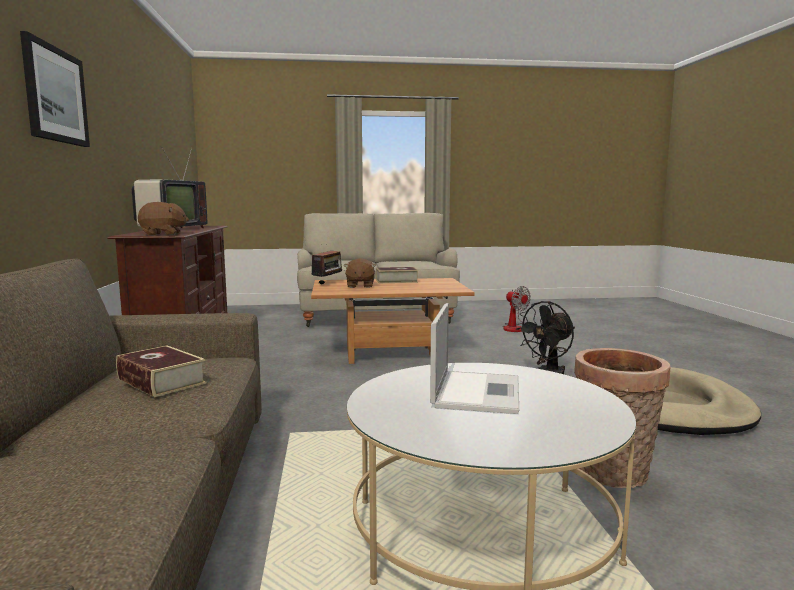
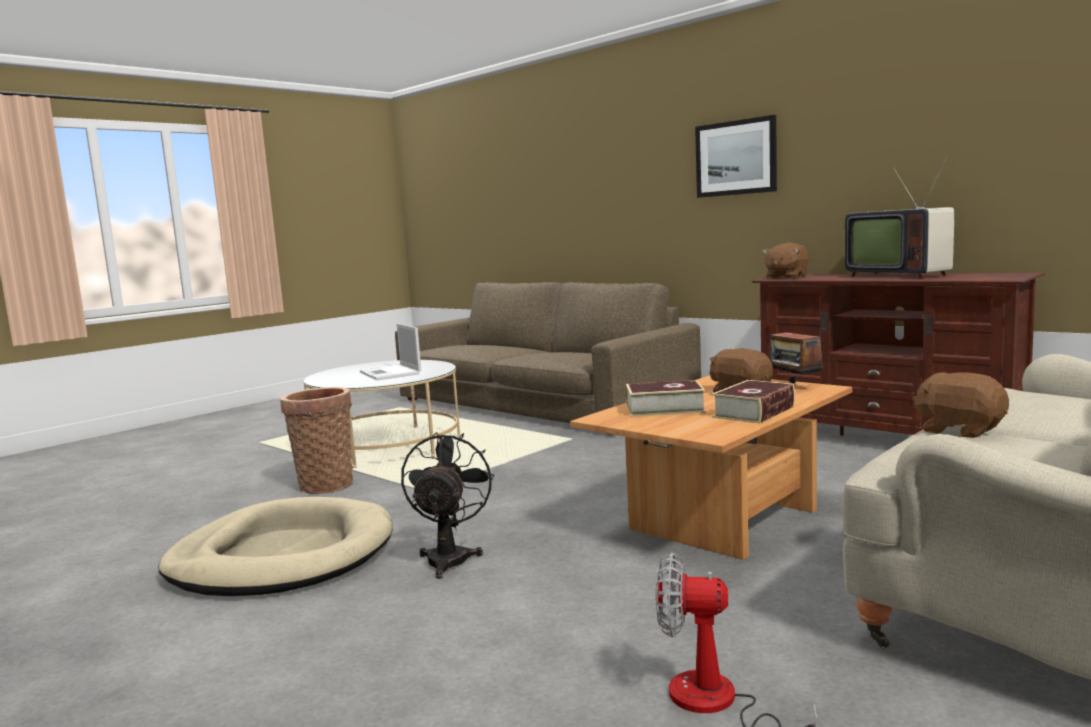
camera: 140 degrees right, 0 degrees up
book [116,345,207,397] -> book moved to [626,380,705,417]
none -> brown plush toy [912,373,1009,438]

